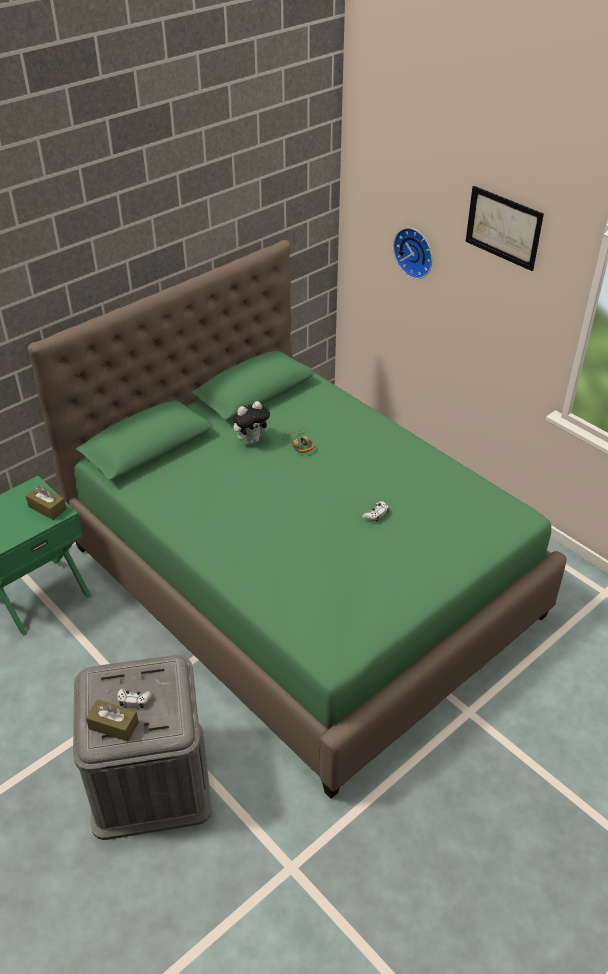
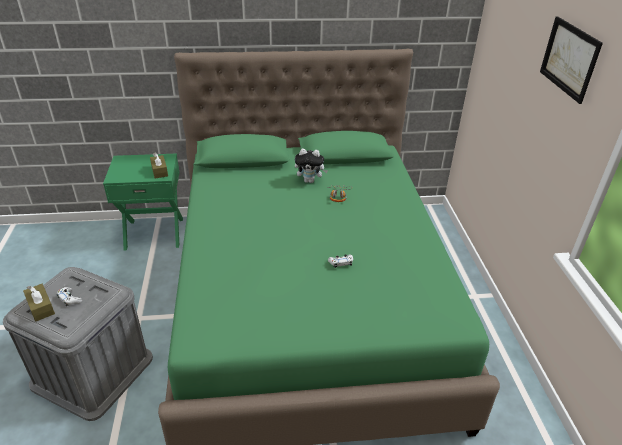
camera: 35 degrees right, 5 degrees down
wall clock [393,228,432,279] -> none

